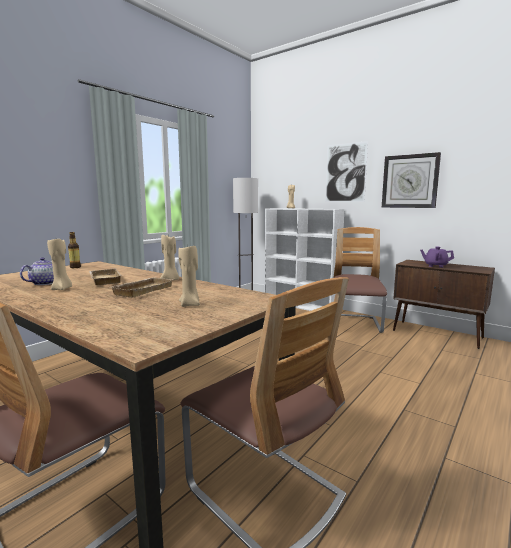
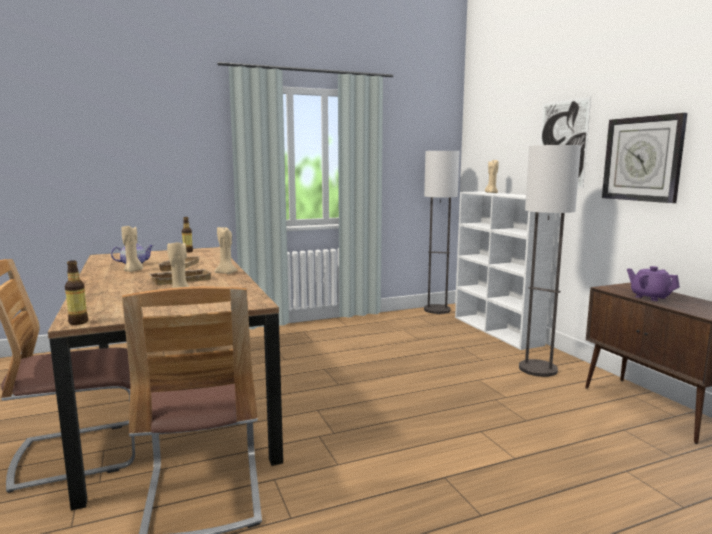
camera: 30 degrees right, 0 degrees up
chair [334,227,387,333] -> floor lamp [519,145,581,377]
none -> bottle [65,260,88,325]

